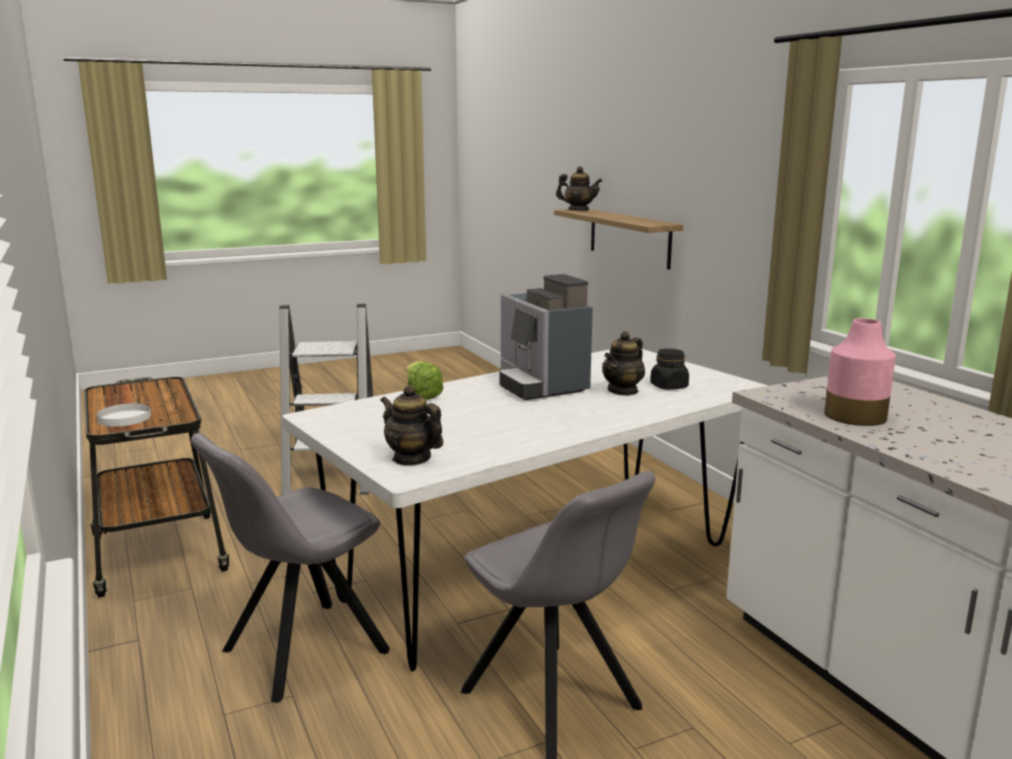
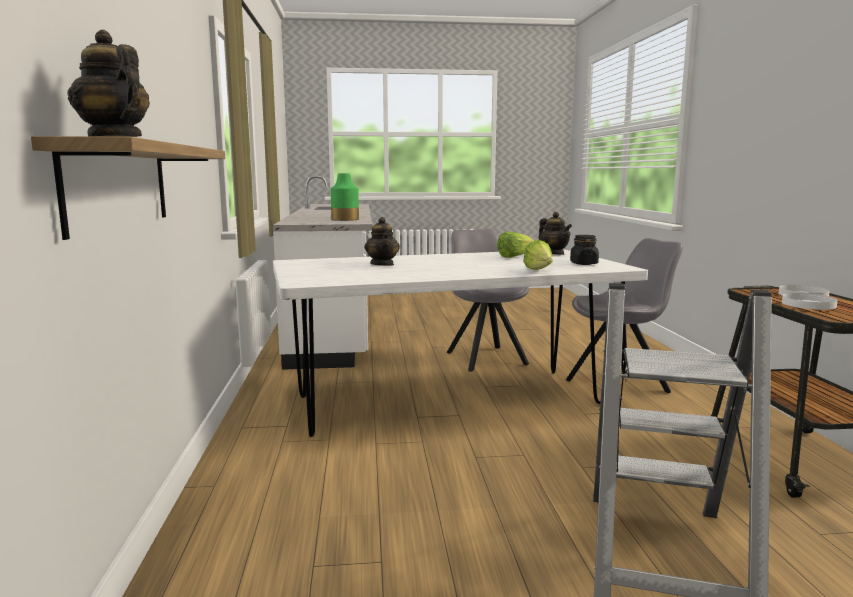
camera: 160 degrees left, 5 degrees down
coffee machine [499,274,593,400] -> none
teapot [602,331,645,396] -> teapot turned 105 degrees clockwise [364,217,400,266]
black jar [650,349,689,390] -> black jar moved to [570,235,599,265]
pink vase [824,318,896,426] -> green vase [330,173,359,221]
none -> lettuce [497,231,534,258]
none -> white plate [782,293,838,310]

